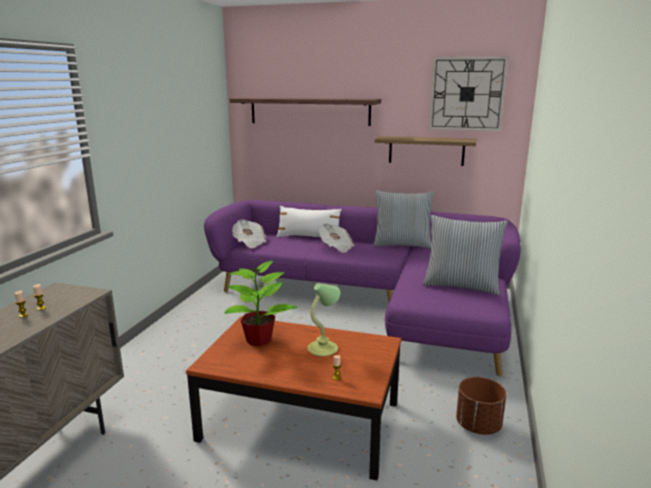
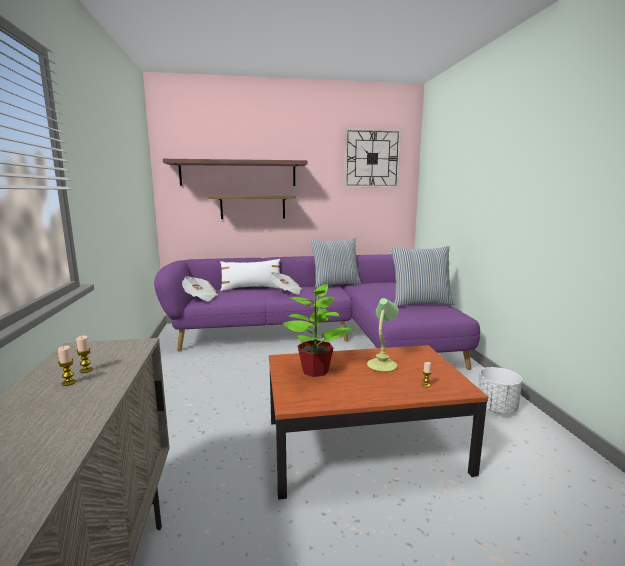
camera: 25 degrees left, 5 degrees down
shelf [375,136,476,166] -> shelf moved to [208,195,296,219]
brown planter [456,377,506,435] -> white planter [478,367,522,414]

